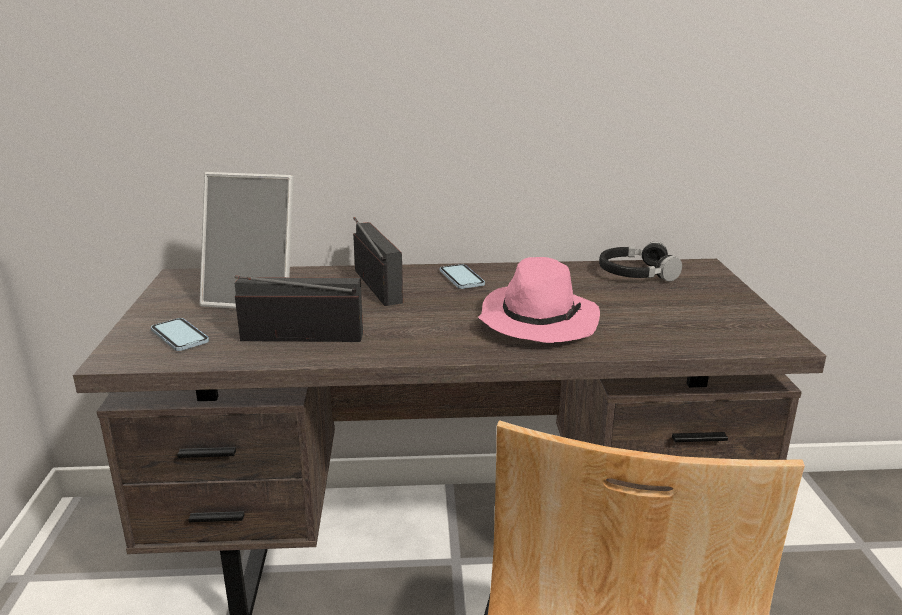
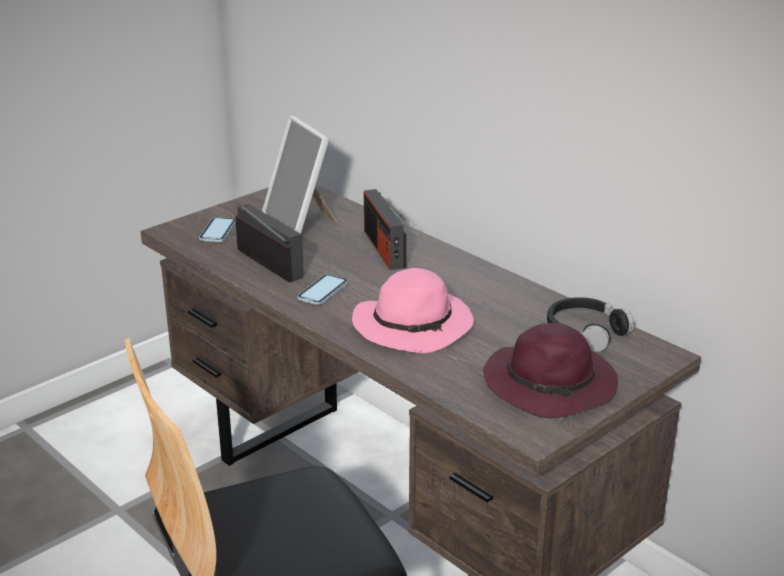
camera: 50 degrees right, 5 degrees up
radio [353,217,403,306] -> radio turned 135 degrees clockwise [364,189,407,270]
phone [440,264,485,289] -> phone moved to [297,274,348,305]
none -> purple hat [483,323,618,418]

